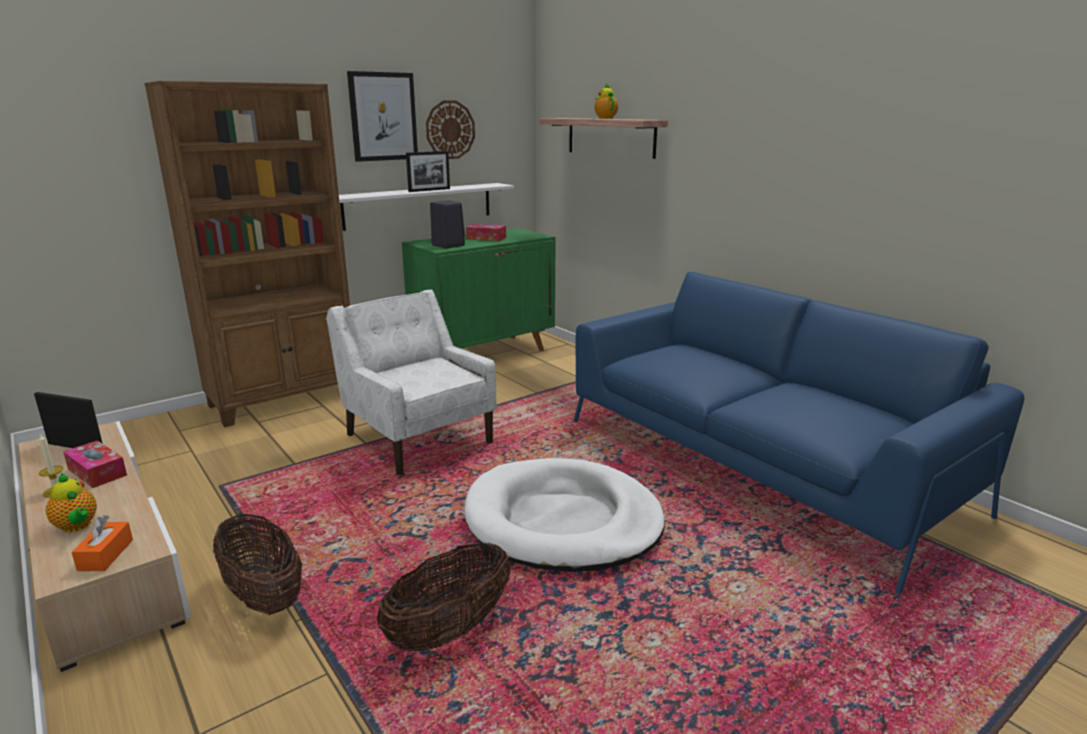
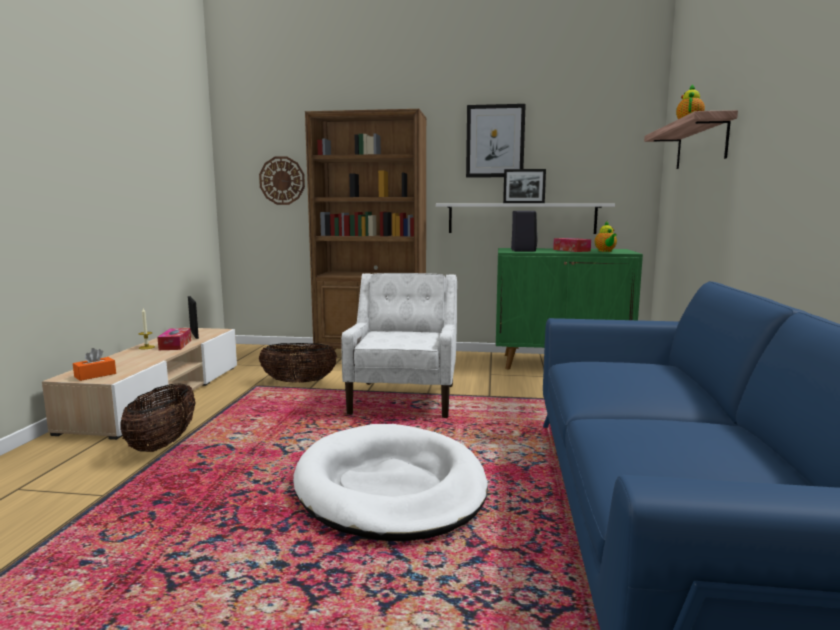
camera: 45 degrees right, 10 degrees down
teapot [46,474,97,533] -> teapot moved to [595,221,617,252]
basket [377,542,511,651] -> basket moved to [259,343,337,383]
wall clock [426,101,475,159] -> wall clock moved to [259,156,305,205]

